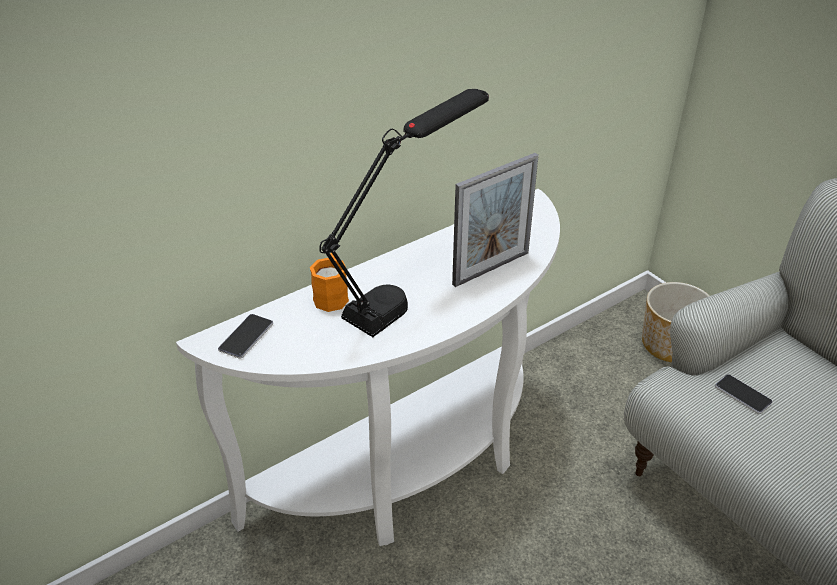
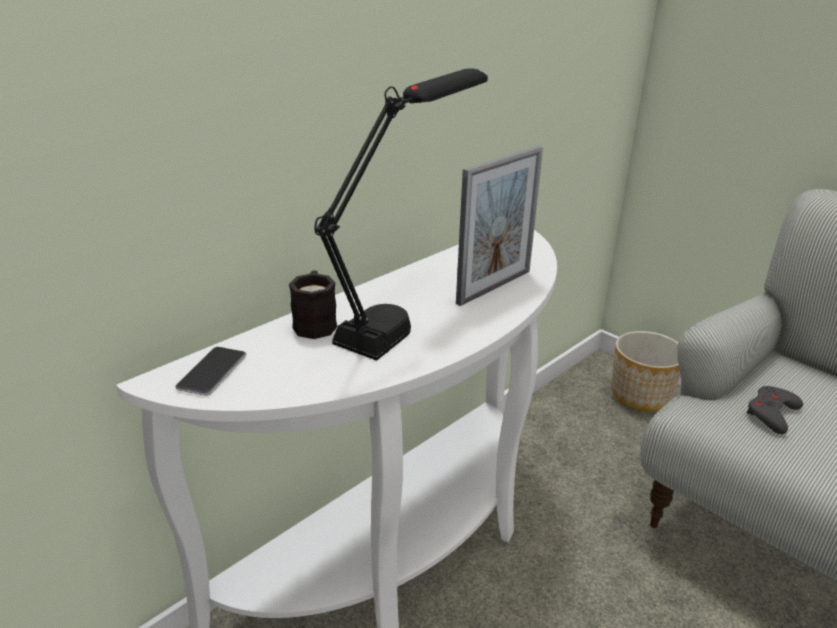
camera: 10 degrees left, 10 degrees down
orange mug [310,253,349,312] -> black mug [289,270,337,339]
phone [715,374,772,414] -> grey game controller [747,386,803,434]

